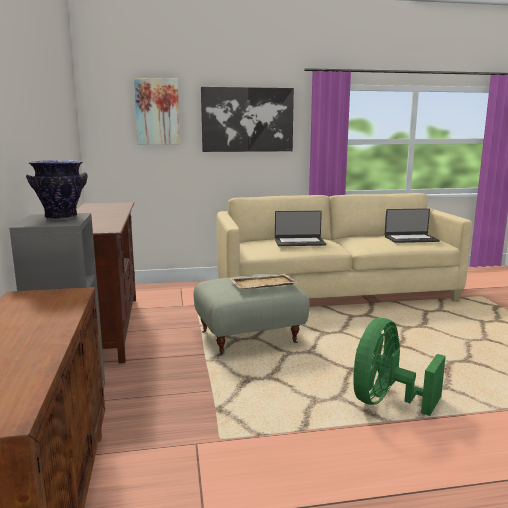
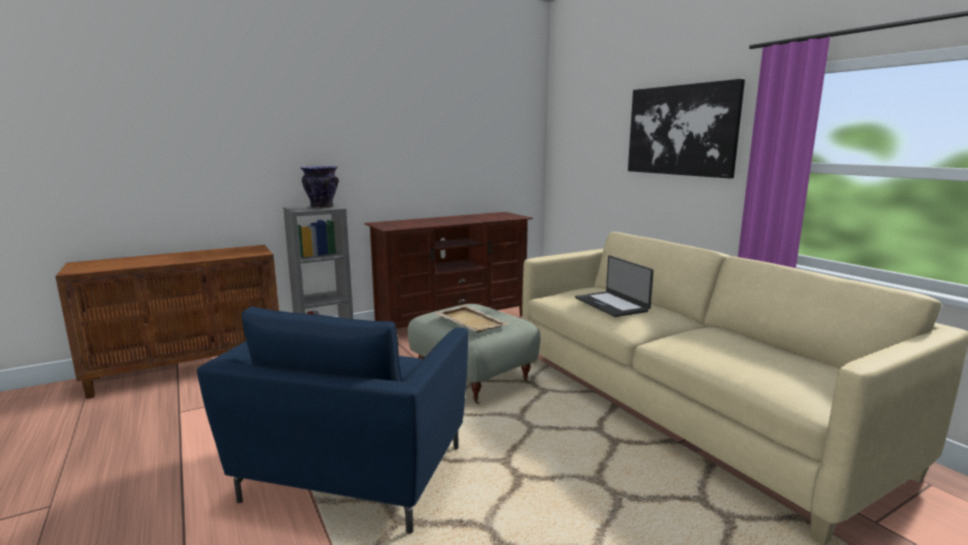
camera: 70 degrees right, 0 degrees up
picture [134,78,180,145] -> none
green fan [353,318,446,416] -> blue armchair [197,306,468,534]
laptop [385,208,440,243] -> none

